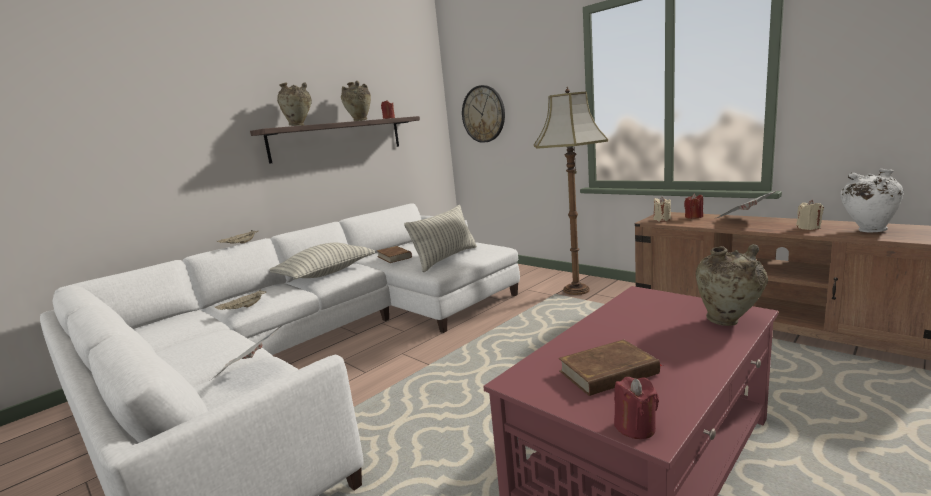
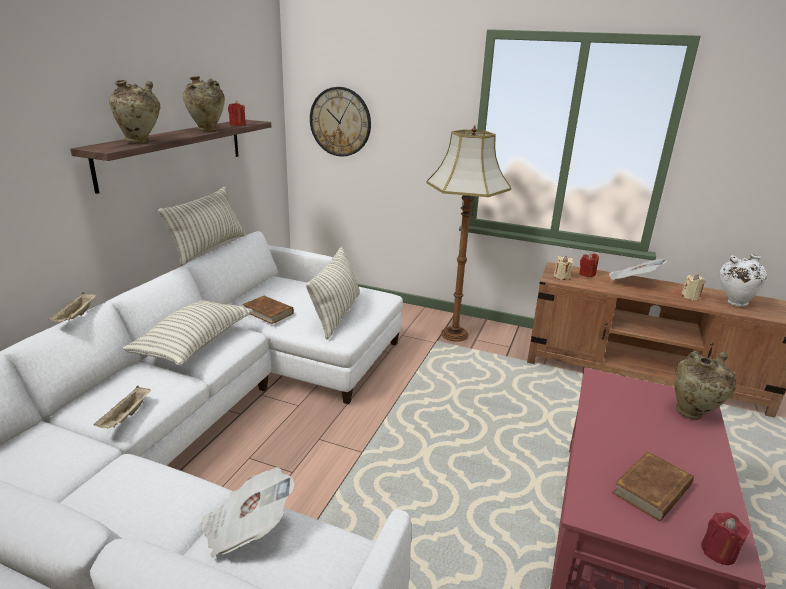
camera: 25 degrees left, 10 degrees up
none -> pillow [158,186,245,266]

